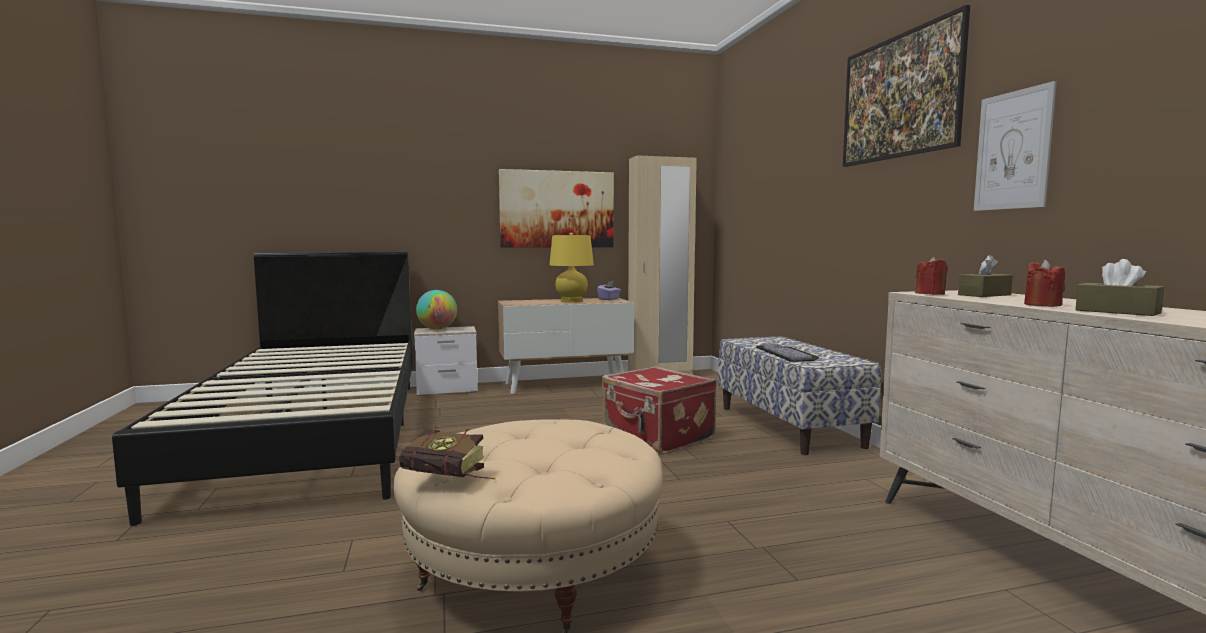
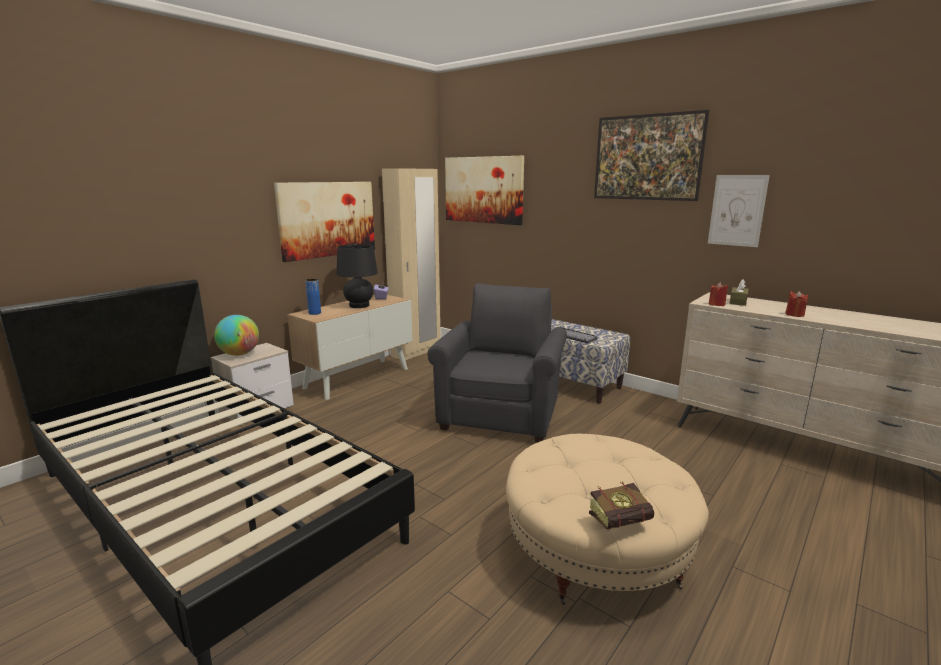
camera: 35 degrees left, 10 degrees up
yellow table lamp [549,233,594,303] -> black table lamp [337,244,378,308]
red suitcase [601,366,717,454] -> grey armchair [427,283,567,443]
brown tissue box [1075,259,1164,316] -> none
none -> blue vase [305,278,321,315]
none -> picture [445,156,524,225]

